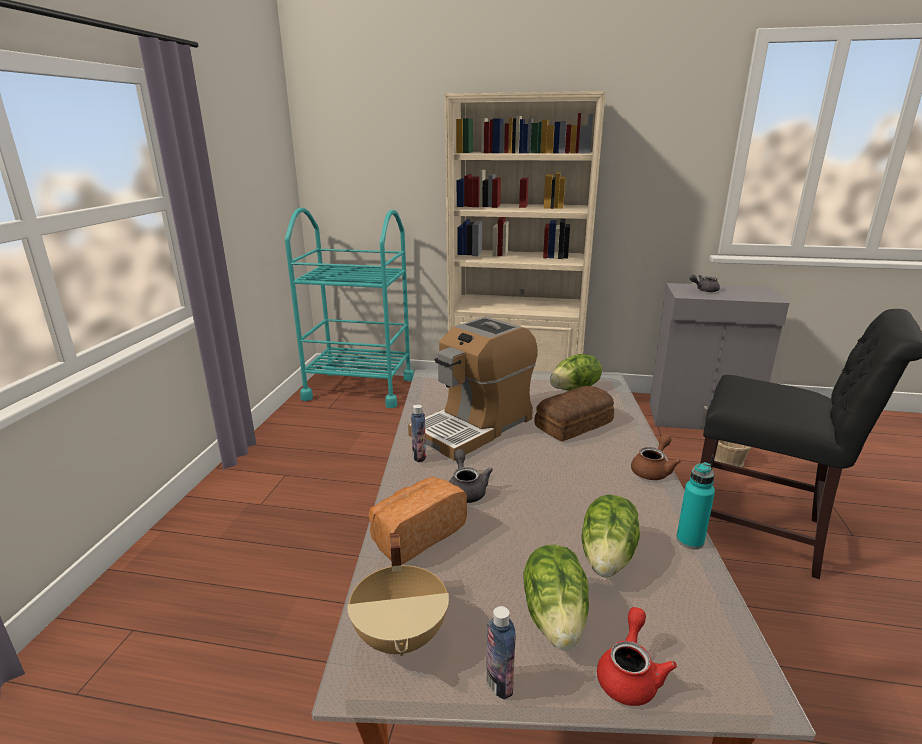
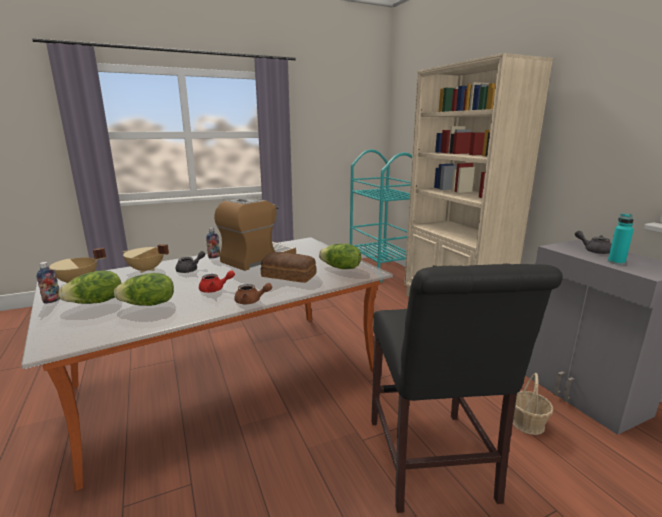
camera: 55 degrees right, 5 degrees down
bread [368,477,467,564] -> beige cooking pot [123,244,169,273]
coffee machine [408,316,538,461] -> coffee machine turned 120 degrees clockwise [214,197,296,271]
red teapot [597,607,677,706] -> red teapot moved to [199,270,235,293]
turquoise bottle [676,462,715,549] -> turquoise bottle moved to [608,213,634,265]

